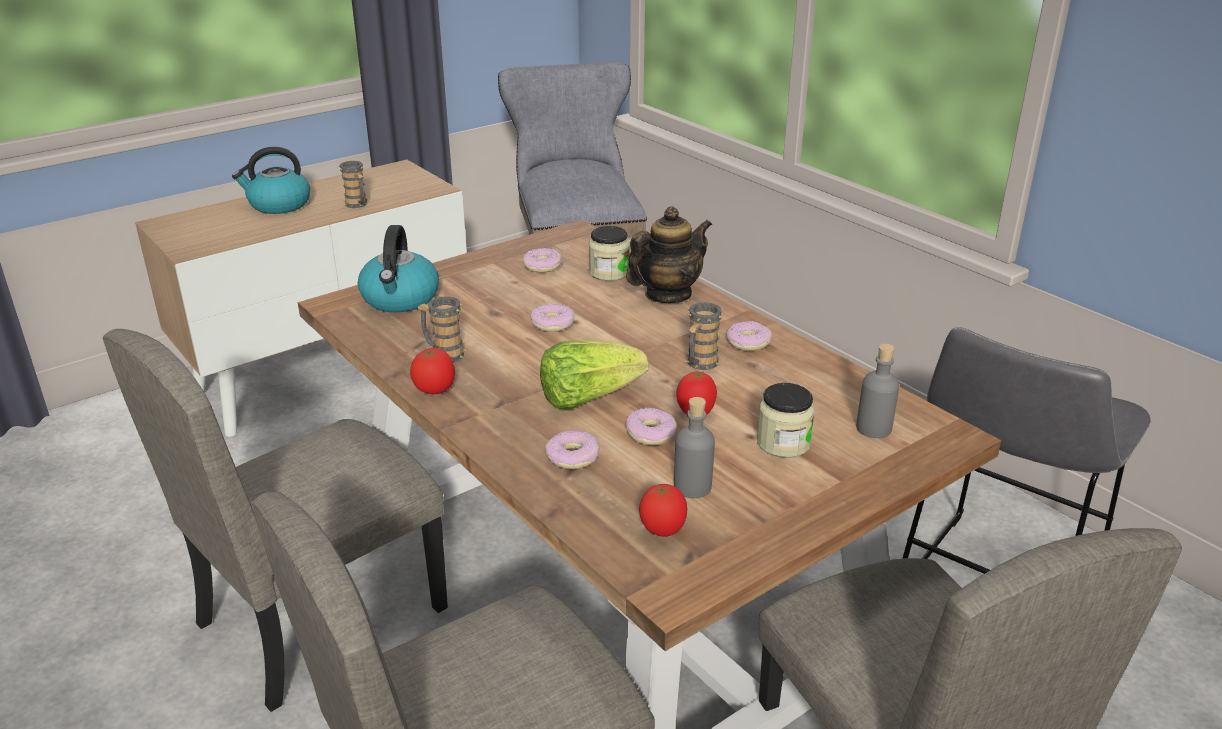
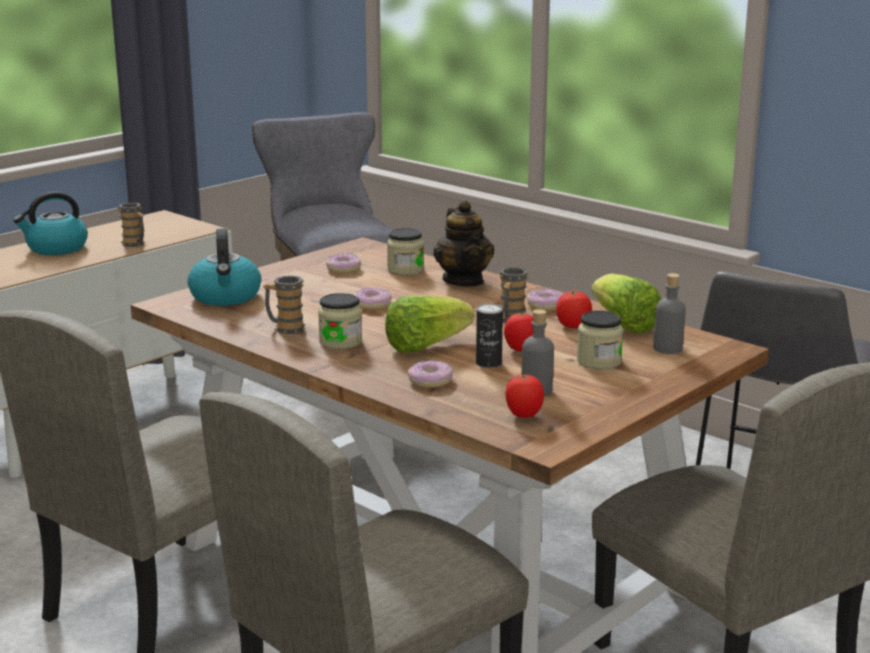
camera: 10 degrees left, 10 degrees down
tomato [410,348,455,394] -> tomato moved to [556,291,592,328]
teapot [626,206,712,303] -> teapot turned 120 degrees clockwise [433,200,494,287]
donut [626,408,677,445] -> can [476,303,503,368]
none -> jar [318,293,362,349]
none -> lettuce [592,274,661,333]

